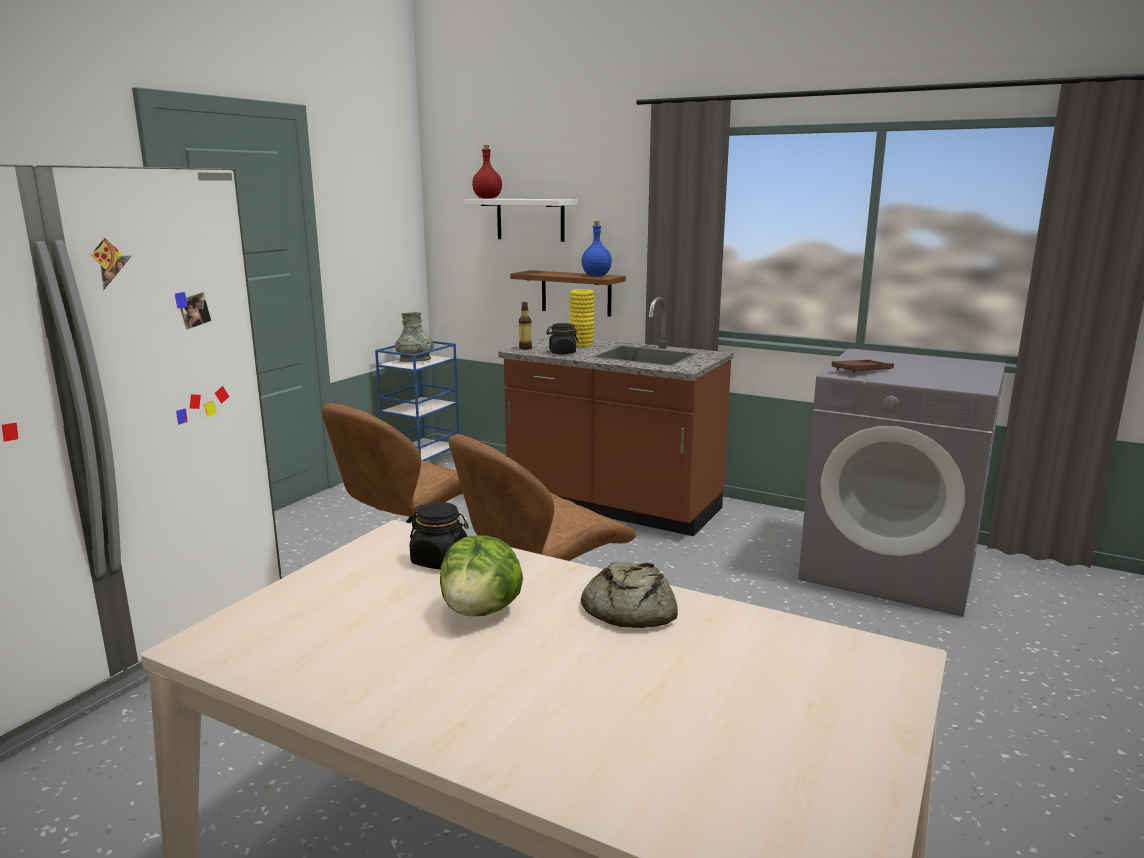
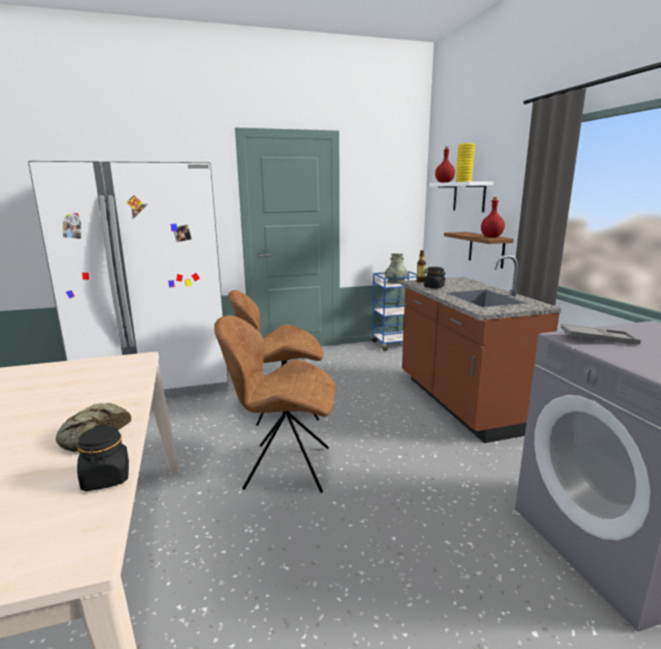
camera: 45 degrees right, 0 degrees up
black jar [409,502,469,570] -> black jar moved to [77,424,129,491]
lettuce [440,535,523,616] -> none
yellow vase [569,289,594,347] -> yellow vase moved to [456,143,475,182]
blue bottle [582,221,612,276] -> red bottle [481,197,505,237]
brown tray [831,360,894,373] -> grey tray [561,324,641,345]

